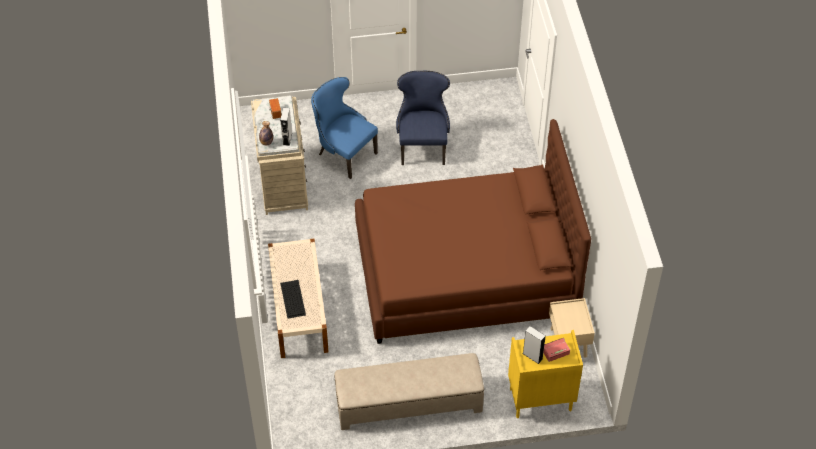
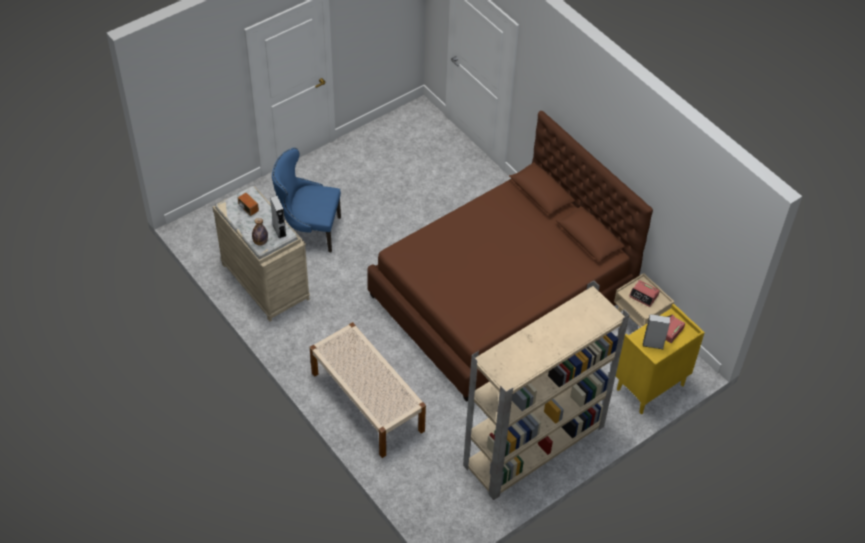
camera: 30 degrees left, 0 degrees up
keyboard [280,280,306,319] -> none
beige bench [334,353,484,430] -> beige bookcase [463,281,629,500]
blue chair [396,71,450,165] -> none
none -> alarm clock [629,280,660,307]

